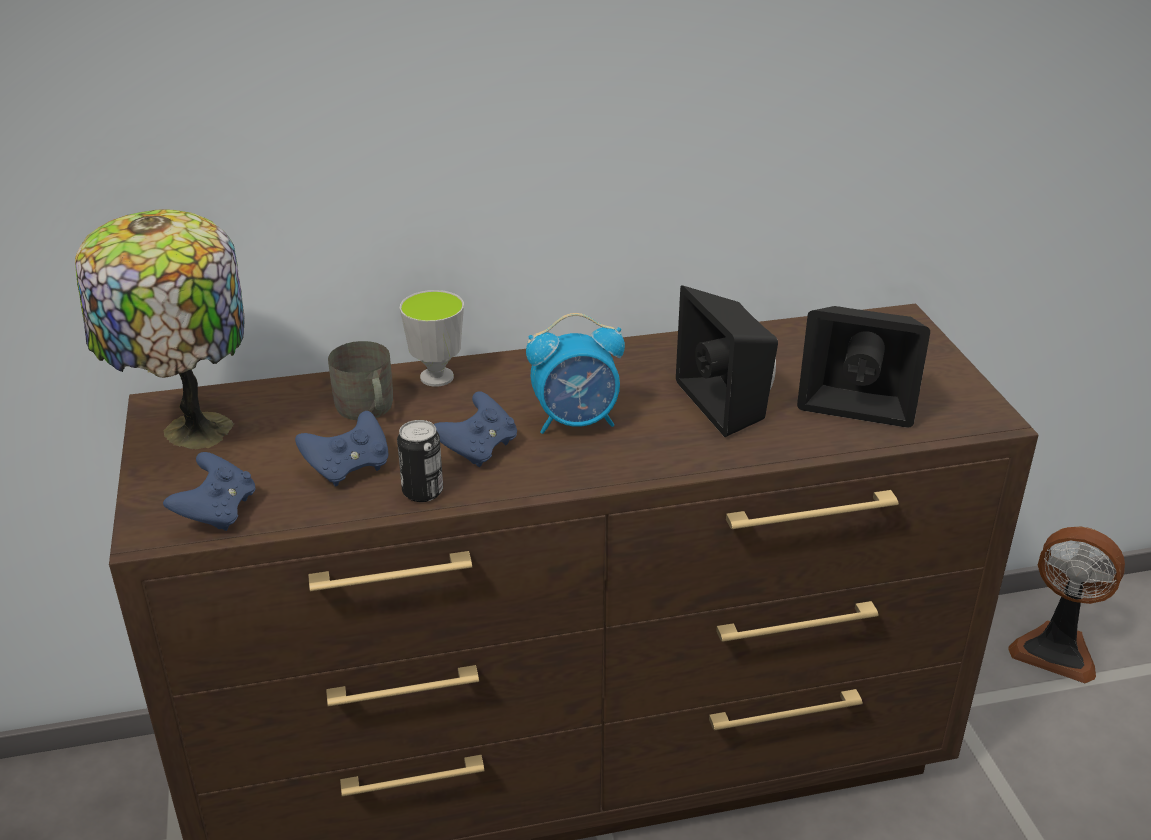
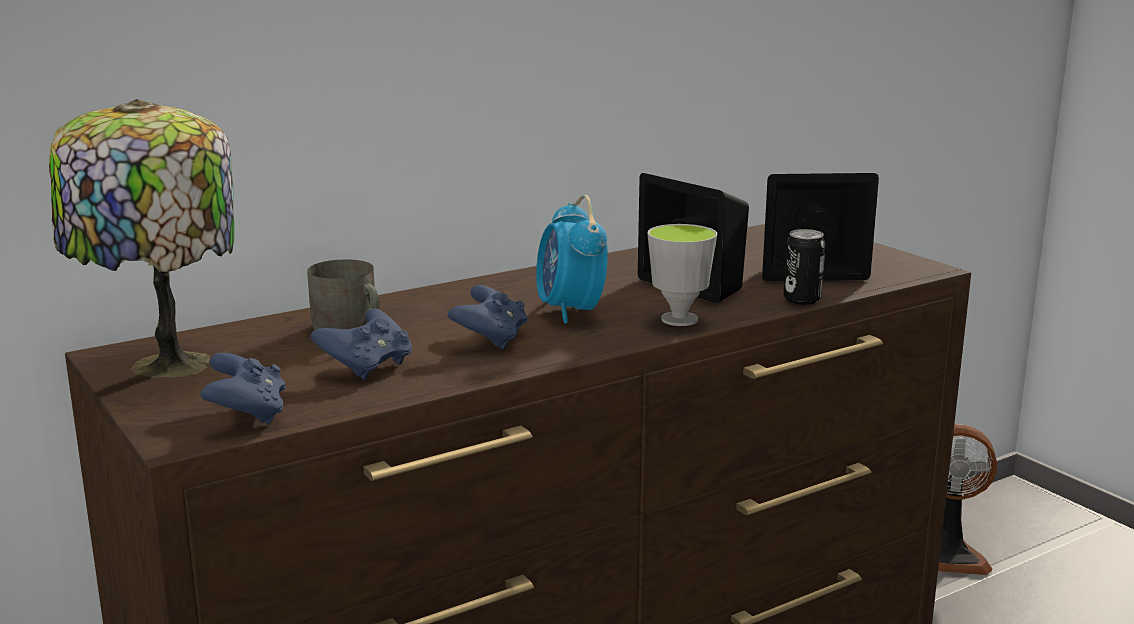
camera: 20 degrees left, 15 degrees down
can [397,420,443,502] -> can moved to [783,229,826,305]
cup [400,290,464,387] -> cup moved to [648,224,717,326]
alarm clock [526,313,625,434] -> alarm clock turned 105 degrees clockwise [536,195,608,324]

